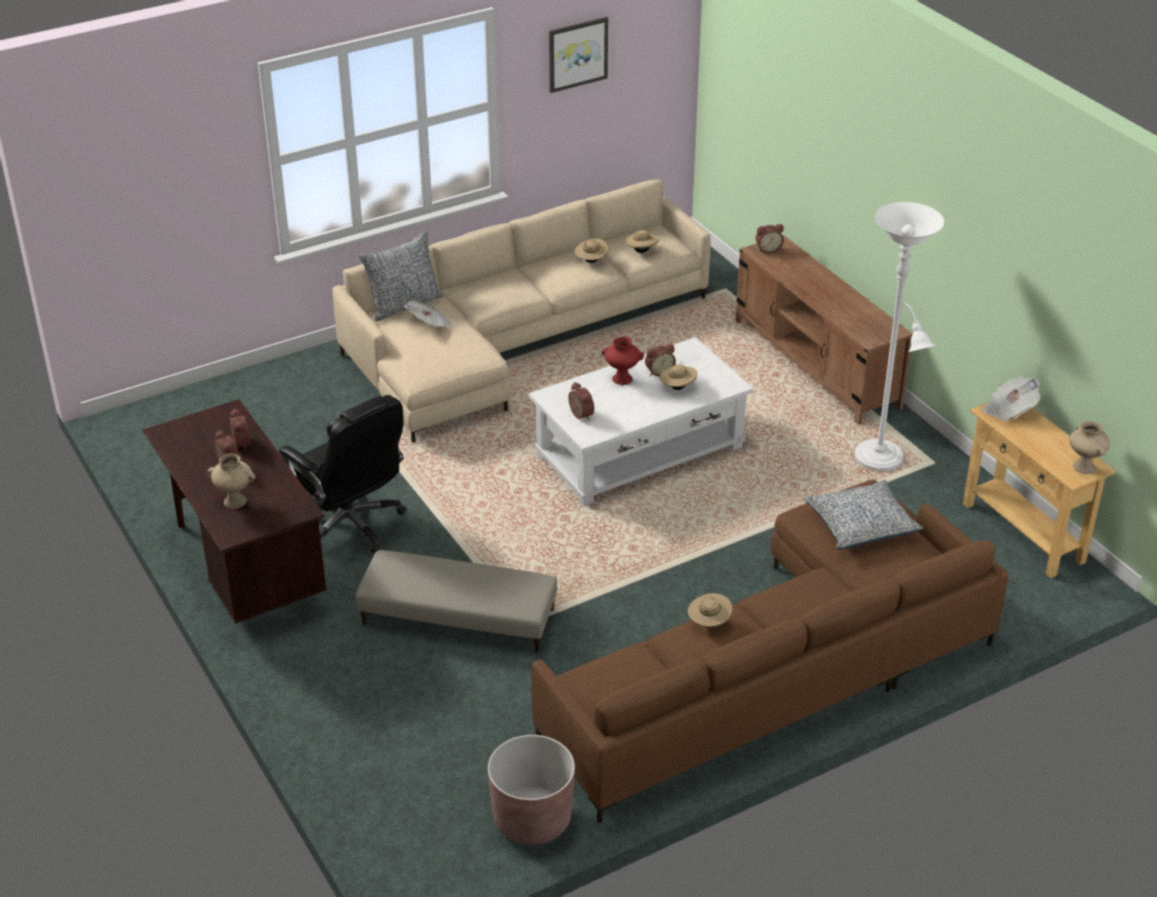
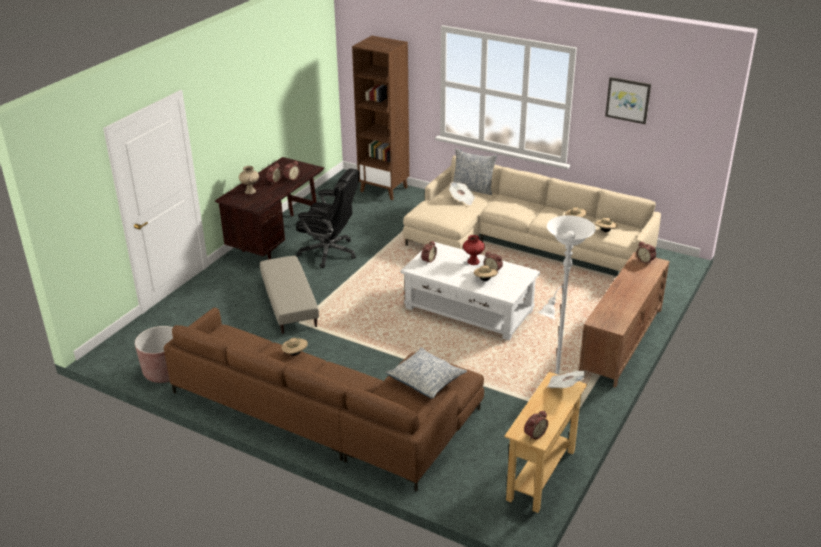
camera: 60 degrees right, 5 degrees down
black office chair [279,395,406,553] -> black office chair turned 90 degrees counterclockwise [296,169,359,269]
beige vase [1069,421,1110,474] -> alarm clock [524,411,548,440]
none -> brown bookcase [352,36,409,200]

